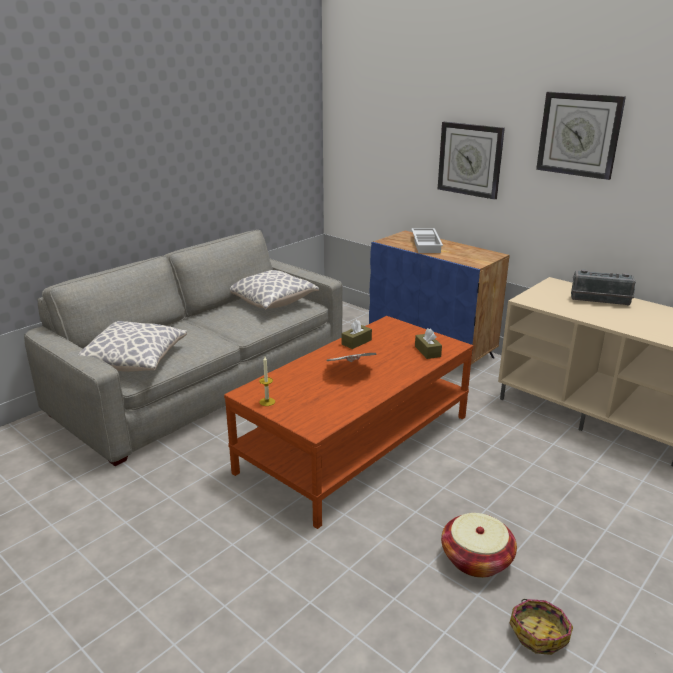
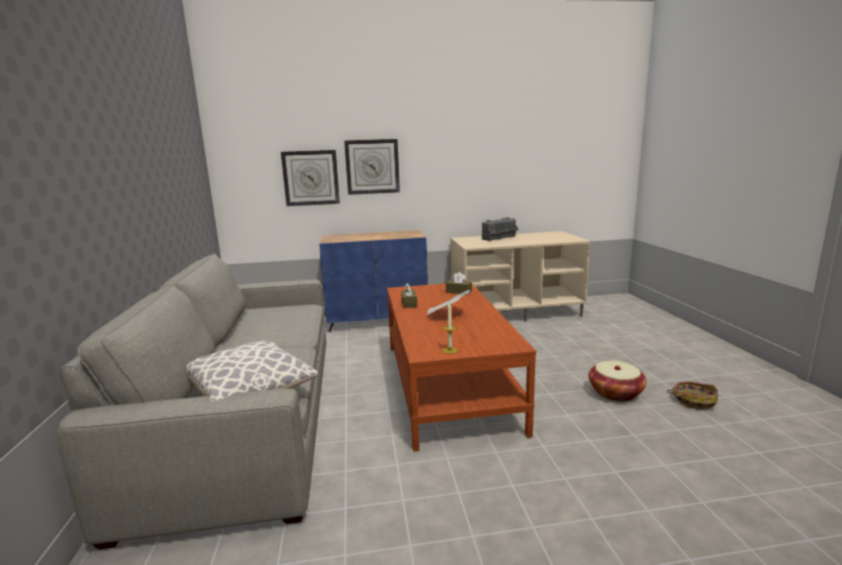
camera: 50 degrees left, 10 degrees down
pillow [230,270,319,310] -> none
white tray [411,228,443,253] -> none
wall clock [536,92,626,180] -> wall clock moved to [281,150,340,206]

